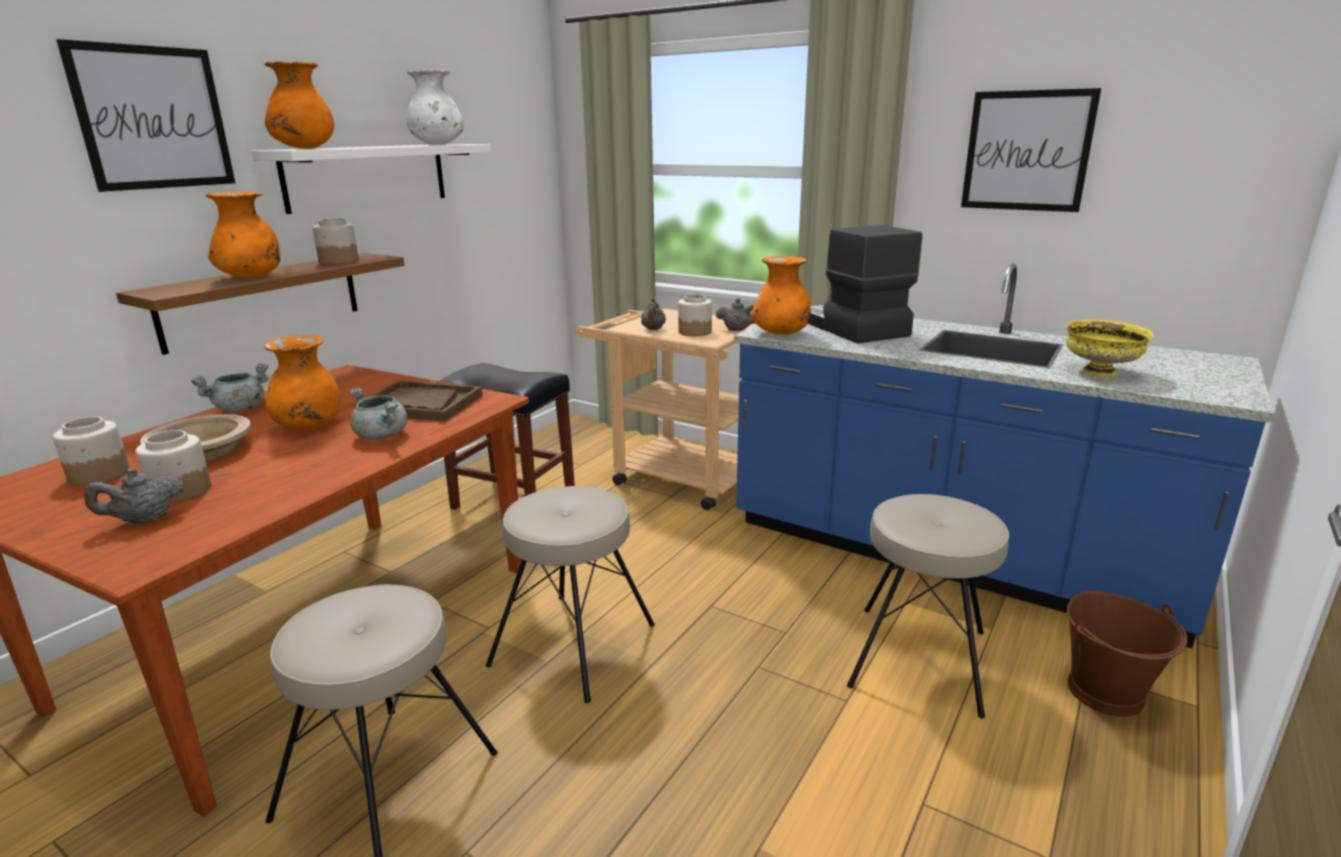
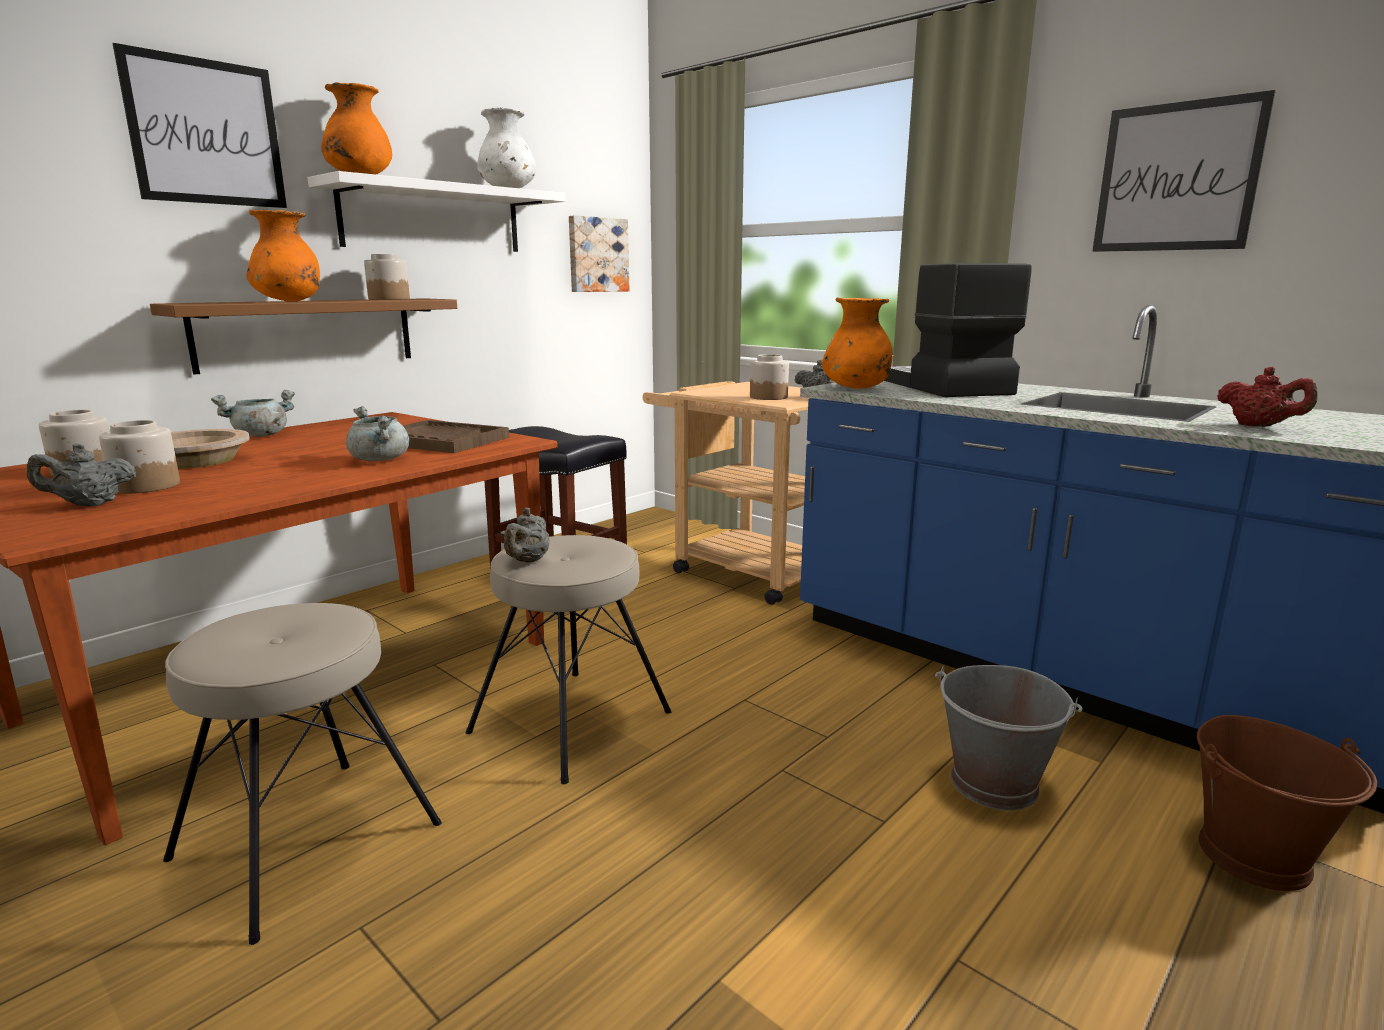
camera: 10 degrees right, 5 degrees down
orange vase [264,335,341,429] -> none
grey teapot [641,298,666,330] -> grey teapot moved to [504,508,550,563]
beige stool [847,494,1009,718] -> grey bucket [935,665,1083,811]
yellow bowl [1066,319,1154,376] -> red teapot [1217,367,1318,427]
none -> picture [569,215,629,292]

